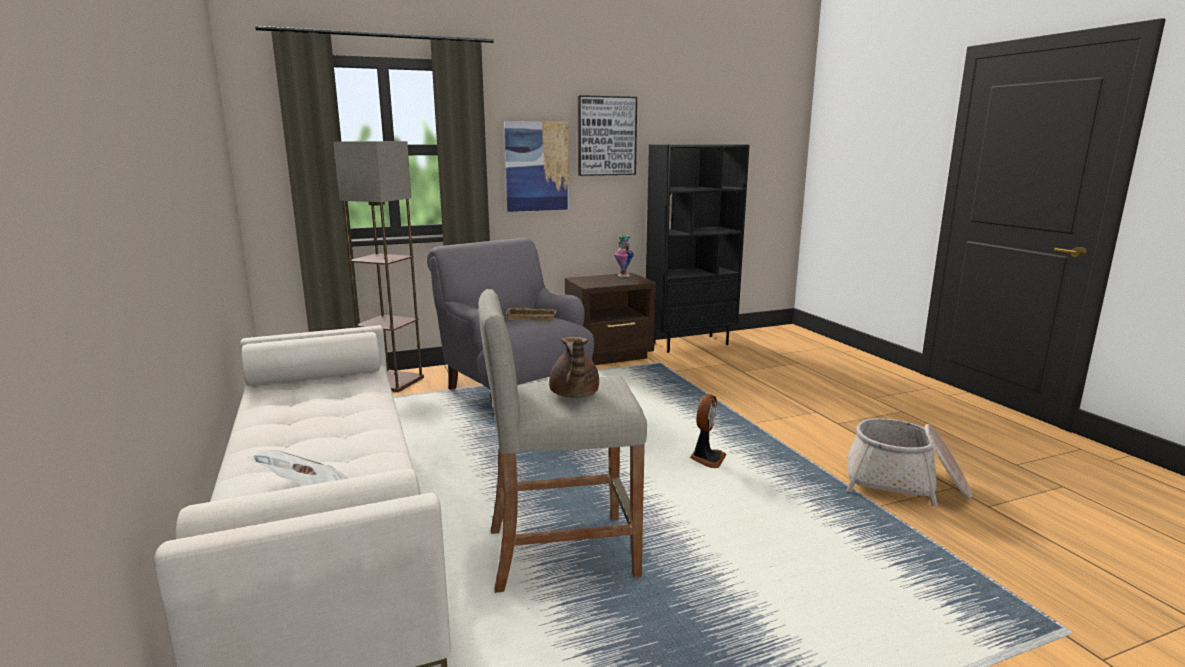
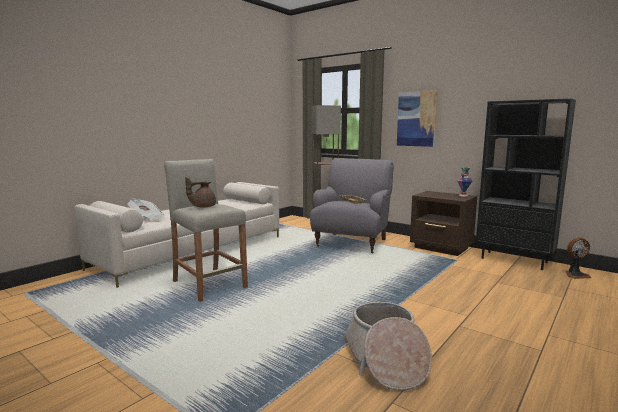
camera: 60 degrees right, 5 degrees down
picture [578,95,637,176] -> none
fan [690,394,727,468] -> fan moved to [565,237,591,279]

